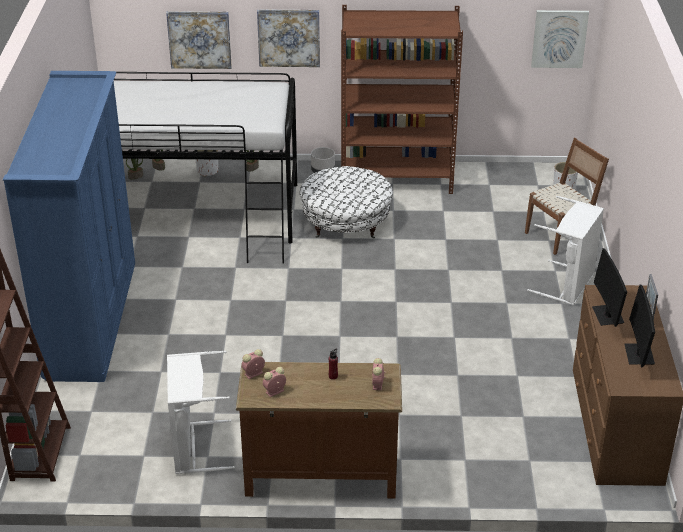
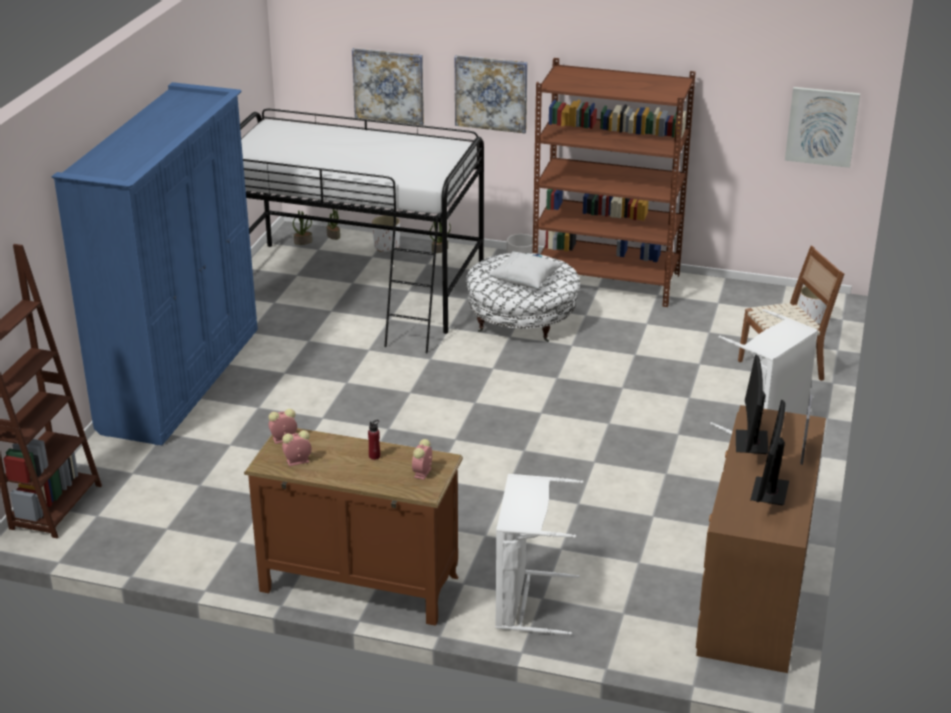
camera: 15 degrees right, 5 degrees down
white laundry basket [167,351,235,474] -> white laundry basket moved to [495,474,584,635]
none -> grey pillow [488,251,562,289]

